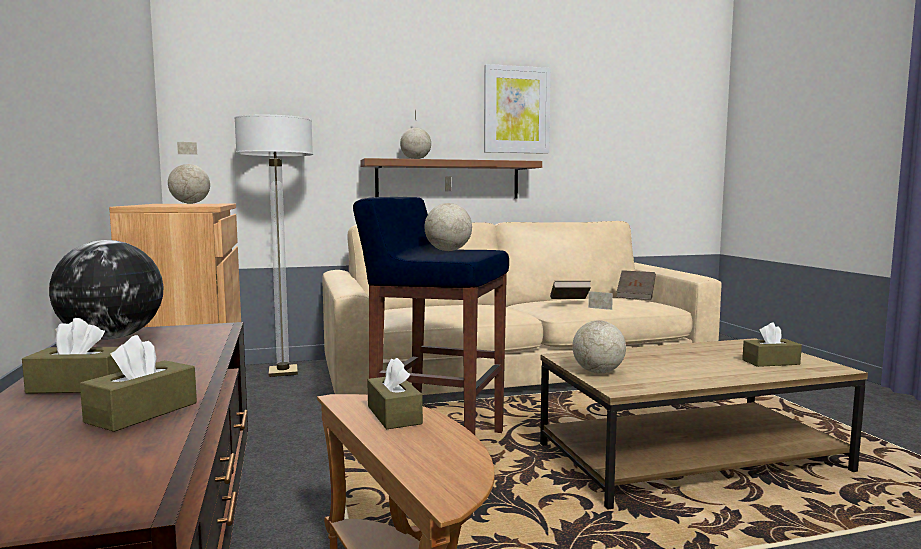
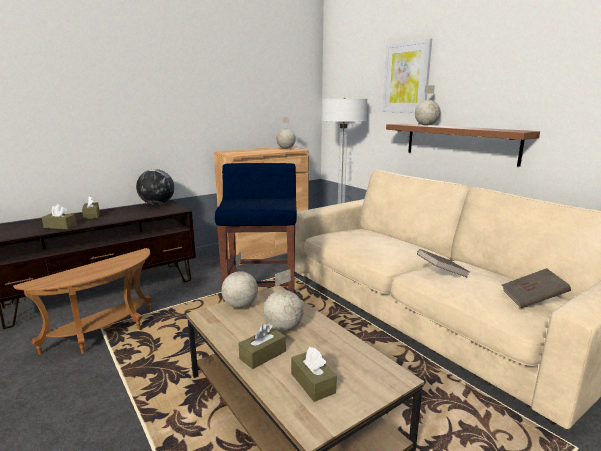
camera: 70 degrees right, 10 degrees up
brown tissue box [367,357,423,430] -> brown tissue box moved to [238,323,286,369]
globe [424,176,472,251] -> globe moved to [263,269,304,331]
picture [484,64,551,154] -> picture moved to [382,38,432,113]

